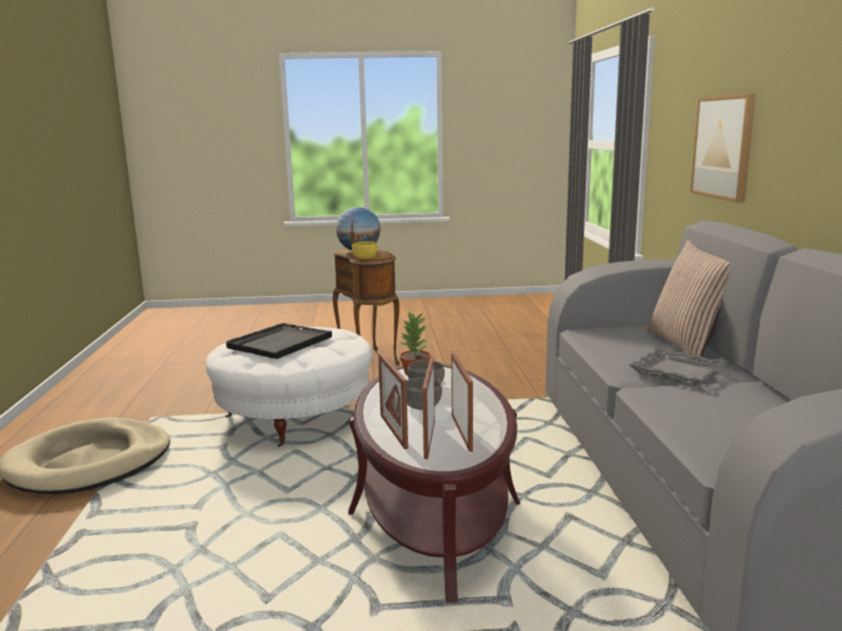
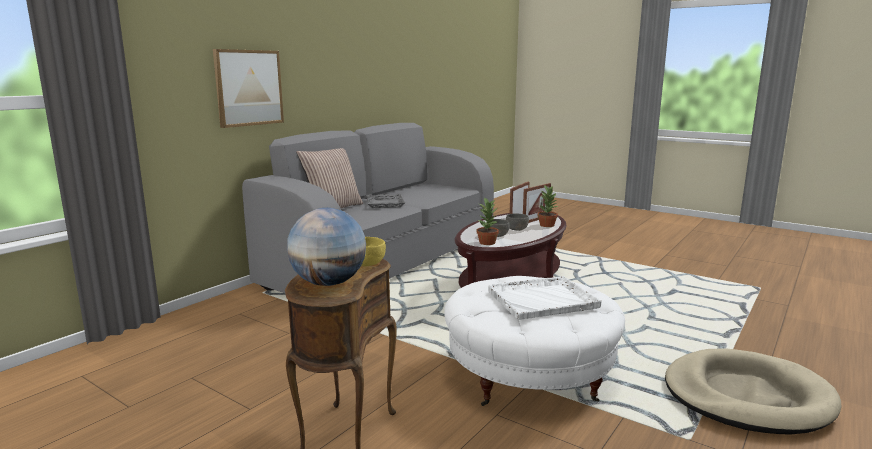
camera: 140 degrees left, 0 degrees up
black tray [226,323,332,359] -> white tray [488,276,601,320]
picture frame [378,353,408,449] -> potted plant [538,185,558,227]

